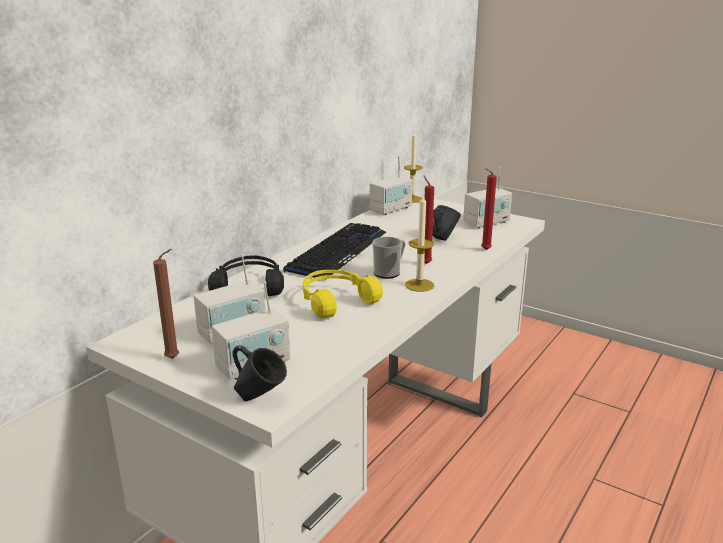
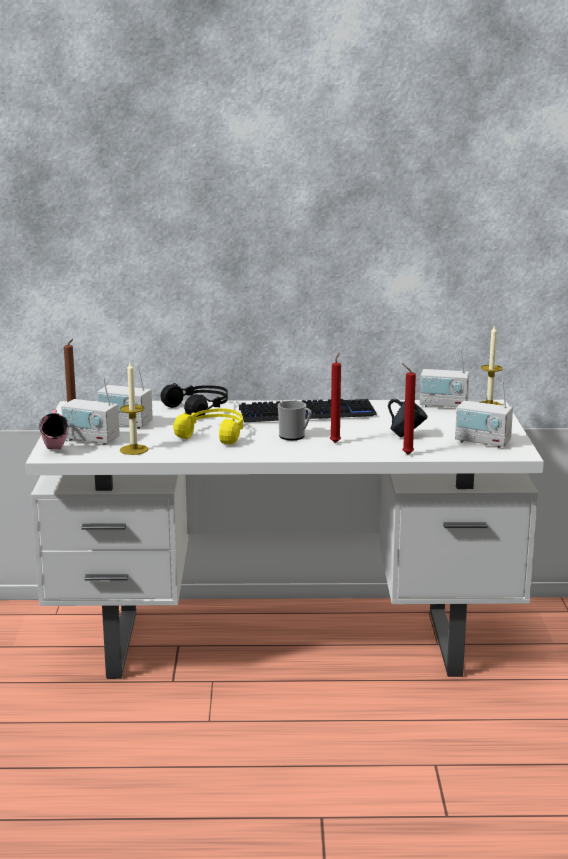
camera: 55 degrees right, 5 degrees down
blue mug [232,345,287,401] -> pink mug [39,409,69,449]
candle [405,195,434,292] -> candle moved to [120,362,148,455]

